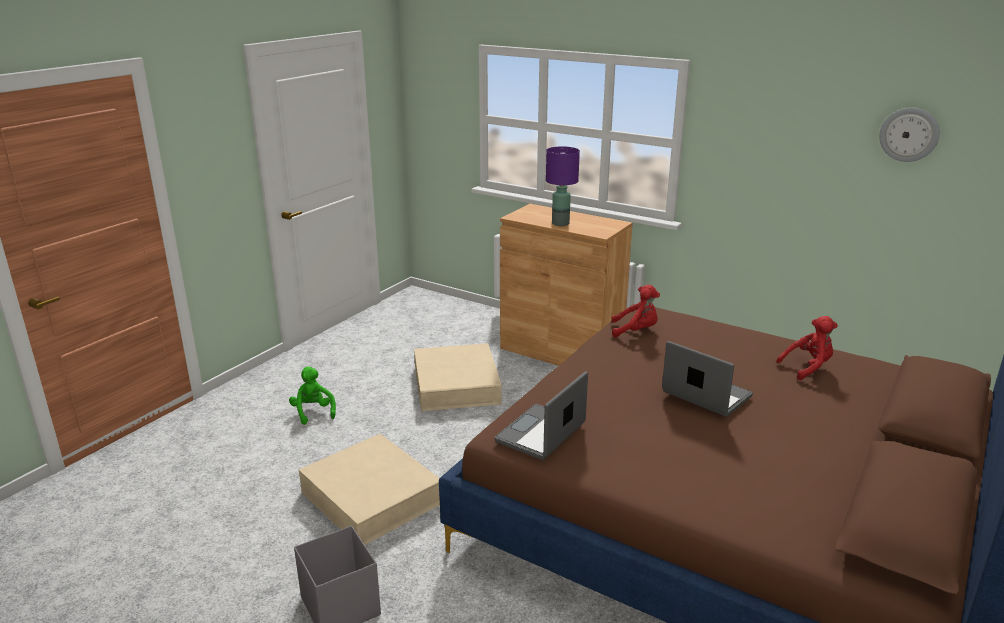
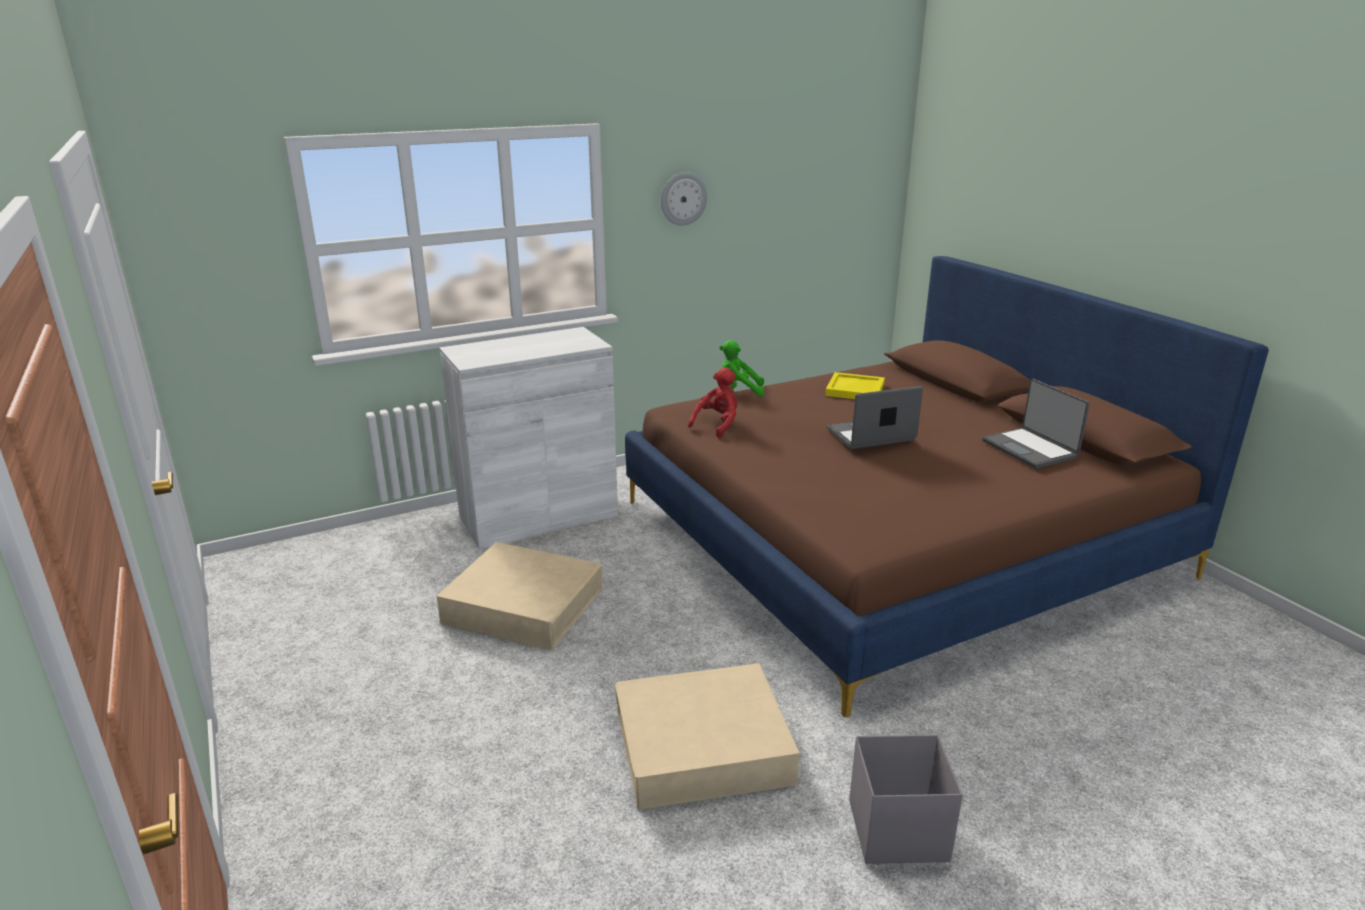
camera: 60 degrees left, 0 degrees up
green plush toy [289,366,336,425] -> green plush toy moved to [719,340,765,397]
laptop [494,372,588,460] -> laptop moved to [982,379,1090,469]
brown cabinet [500,204,633,366] -> white cabinet [439,327,618,549]
purple table lamp [546,146,580,226] -> none
red plush toy [777,316,838,380] -> yellow tray [825,372,885,399]
wall clock [879,108,940,162] -> wall clock moved to [661,172,707,226]

